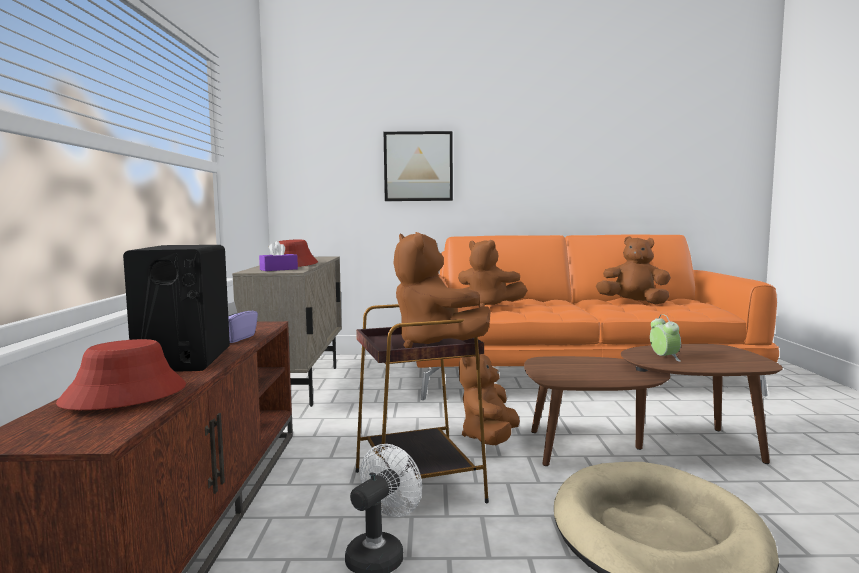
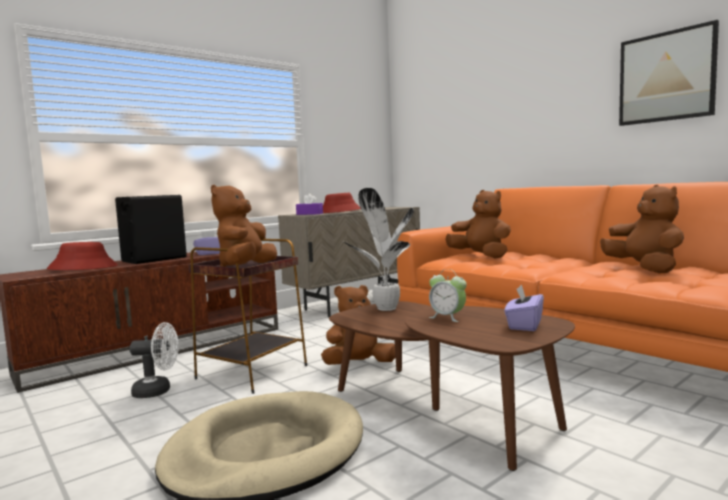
camera: 50 degrees right, 0 degrees up
picture [384,131,453,201] -> picture moved to [619,20,719,126]
brown plush toy [458,240,527,308] -> brown plush toy turned 150 degrees clockwise [446,190,511,259]
alarm clock [650,314,681,362] -> alarm clock turned 90 degrees clockwise [429,269,467,322]
none -> potted plant [344,188,414,311]
none -> purple tissue box [504,284,544,331]

